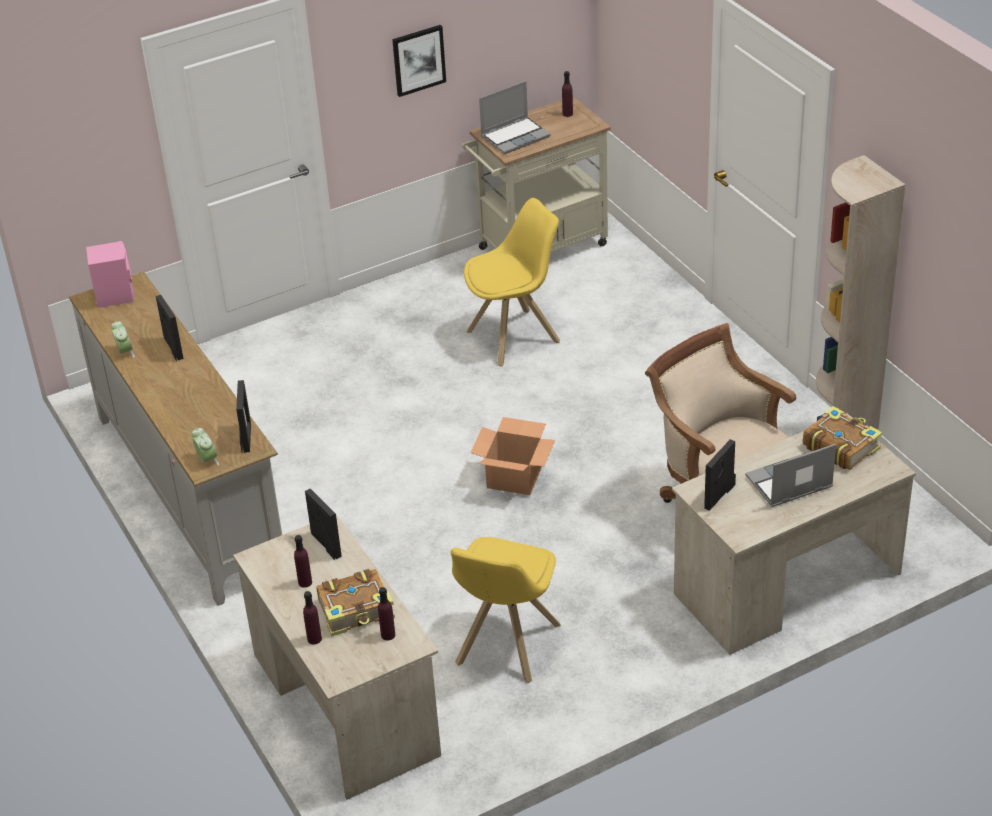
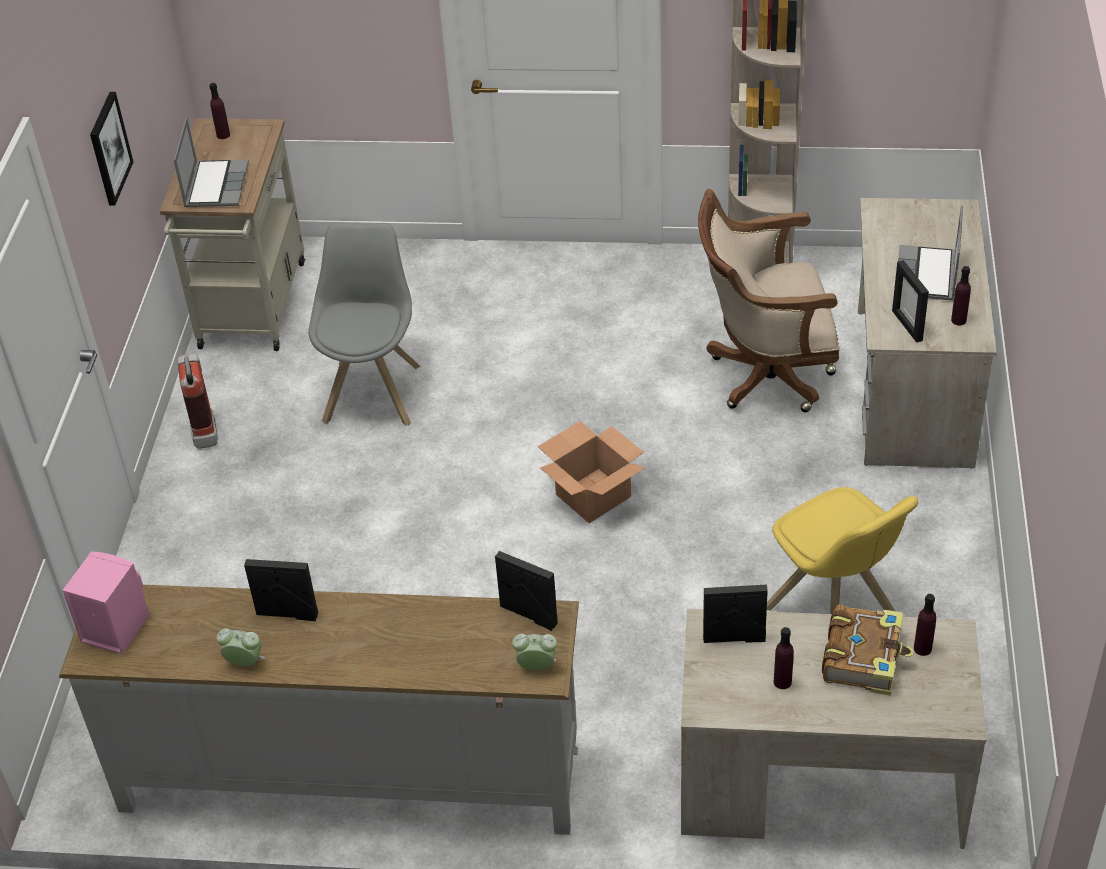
camera: 55 degrees left, 5 degrees up
purple bottle [303,591,322,644] -> purple bottle moved to [951,266,971,325]
yellow chair [464,198,560,366] -> grey chair [308,222,420,426]
book [803,406,882,470] -> none
none -> fire extinguisher [177,354,218,449]

